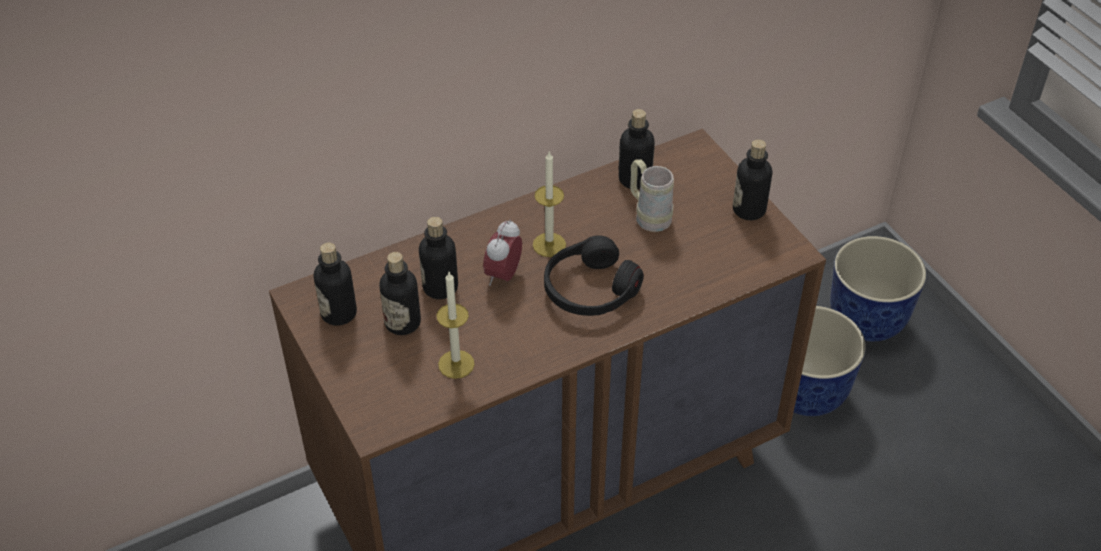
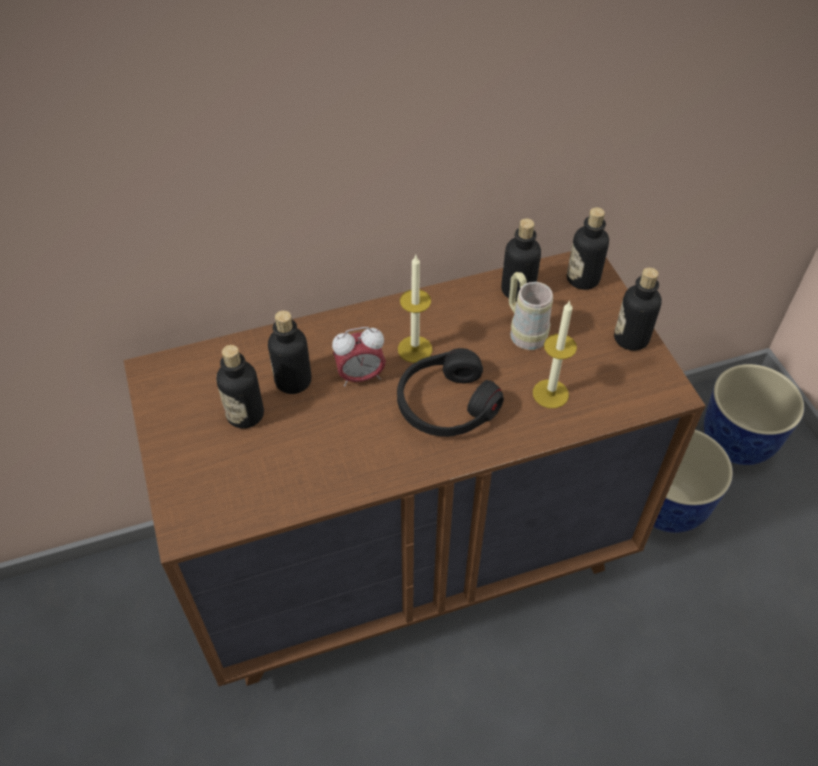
camera: 10 degrees right, 5 degrees up
bottle [314,242,357,326] -> bottle moved to [567,207,609,290]
candle [437,272,475,379] -> candle moved to [533,301,577,408]
alarm clock [483,219,522,286] -> alarm clock turned 135 degrees counterclockwise [332,327,386,386]

